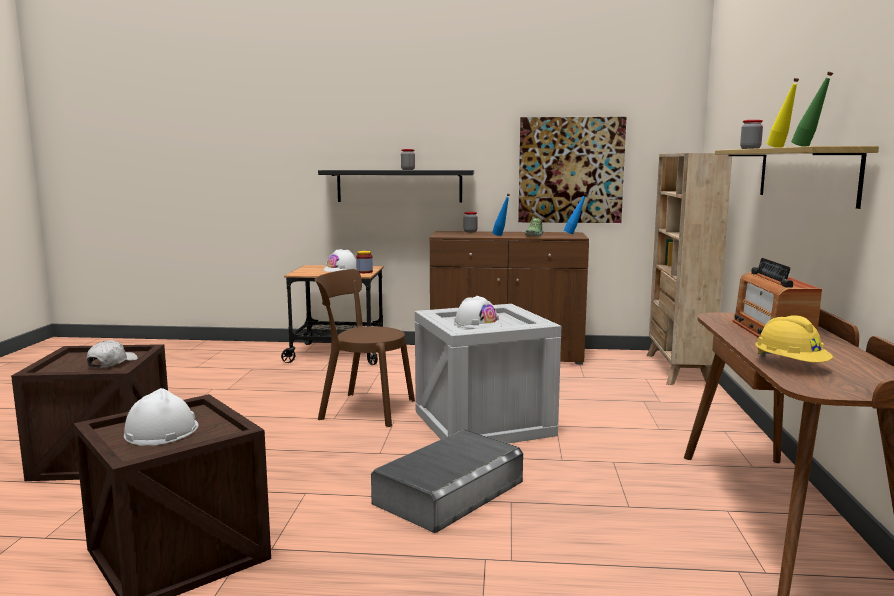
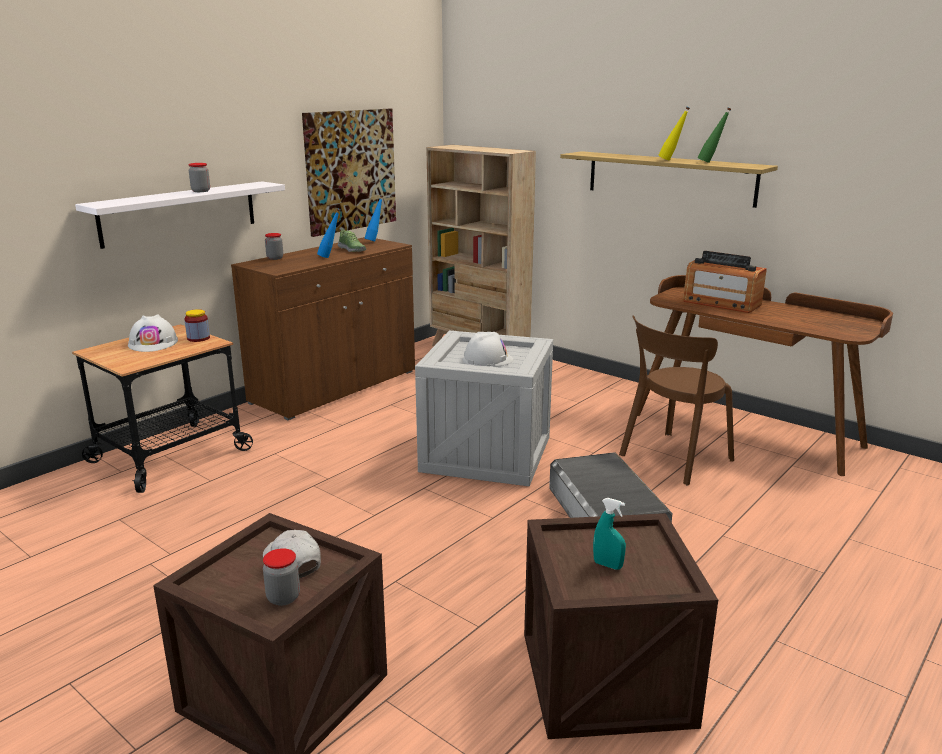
camera: 55 degrees left, 10 degrees up
white hard hat [124,388,199,446] -> turquoise spray bottle [593,498,626,570]
brown chair [315,269,415,427] -> brown chair moved to [619,315,734,485]
black shelf [318,170,474,203] -> white shelf [75,181,285,249]
jar [740,120,763,149] -> jar moved to [263,548,300,606]
yellow hard hat [756,315,833,362] -> none

